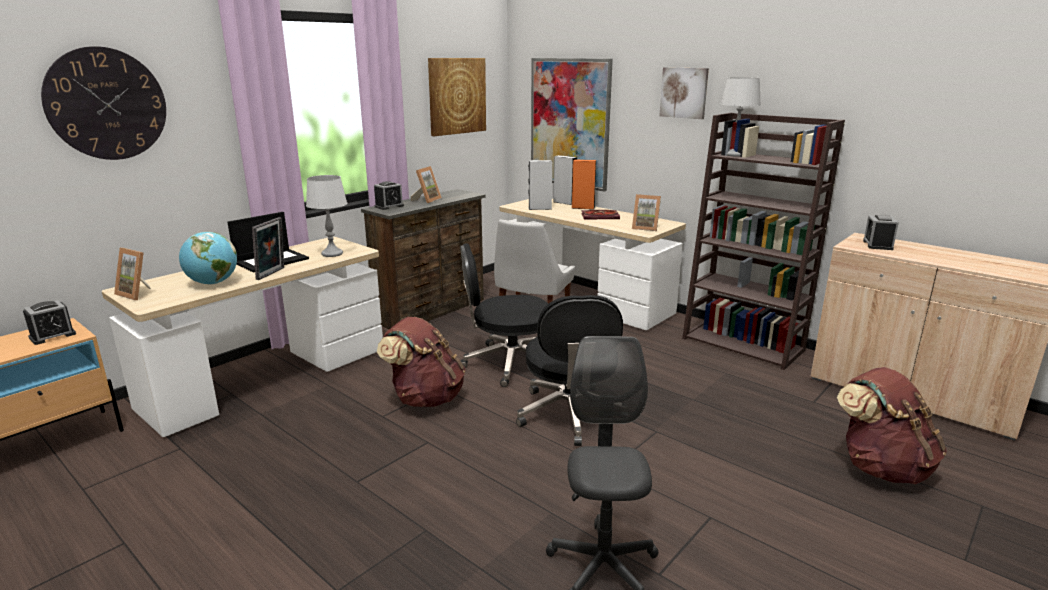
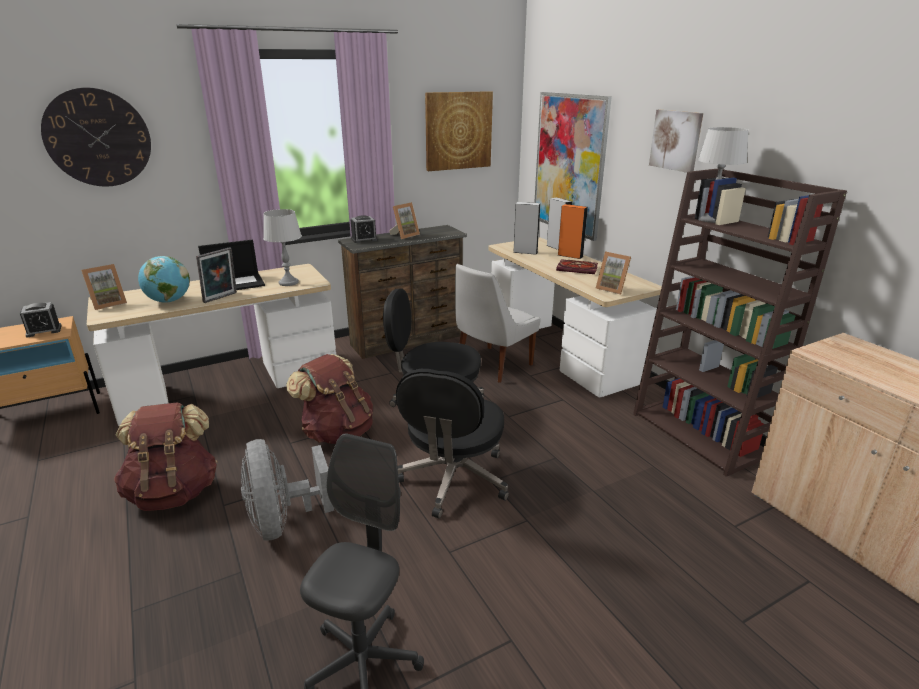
camera: 20 degrees right, 5 degrees up
picture frame [114,248,151,300] -> picture frame turned 90 degrees counterclockwise [81,264,127,310]
brown backpack [837,367,947,484] -> brown backpack moved to [114,402,218,511]
alarm clock [863,215,899,250] -> none
none -> grey fan [241,439,334,541]

